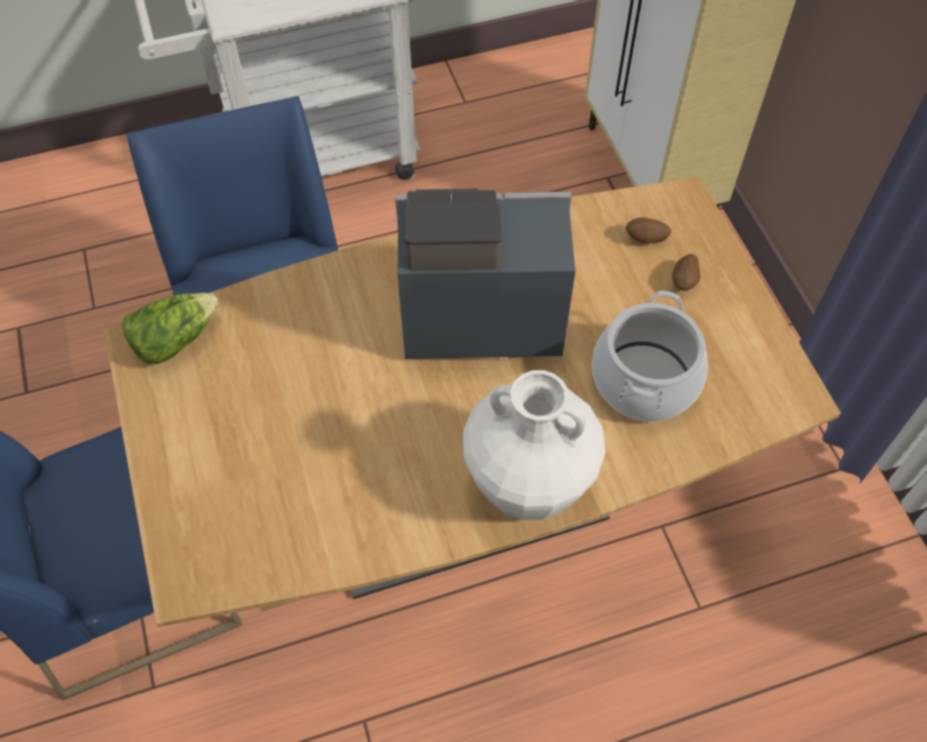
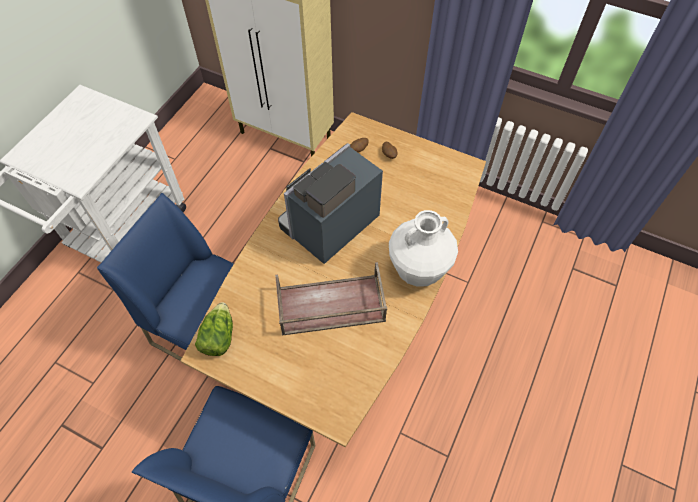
camera: 45 degrees left, 0 degrees up
cooking pot [592,291,708,421] -> none
none -> brown tray [275,262,387,336]

